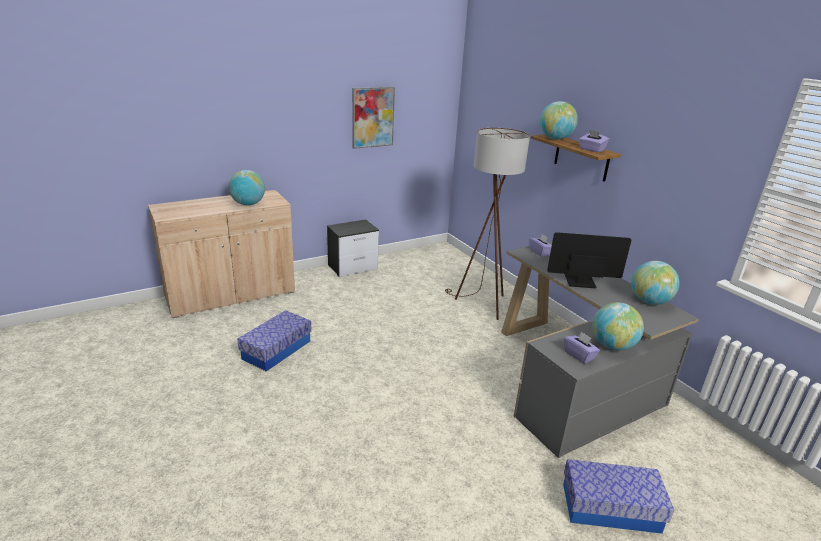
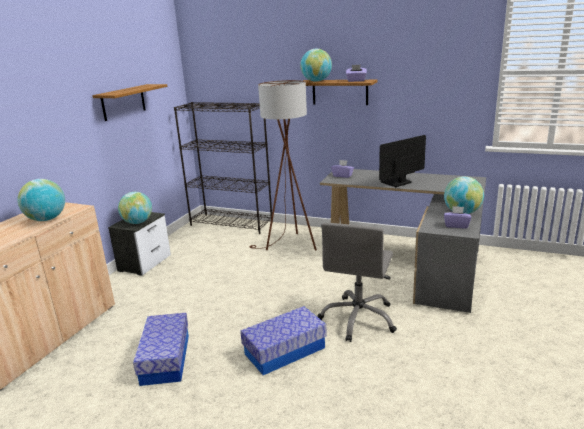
camera: 35 degrees left, 5 degrees down
picture [352,87,395,149] -> shelf [92,84,167,121]
storage box [563,459,674,534] -> storage box moved to [240,306,327,375]
globe [631,261,680,305] -> globe moved to [118,192,152,224]
none -> black bookcase [174,102,273,234]
none -> grey office chair [317,223,397,342]

